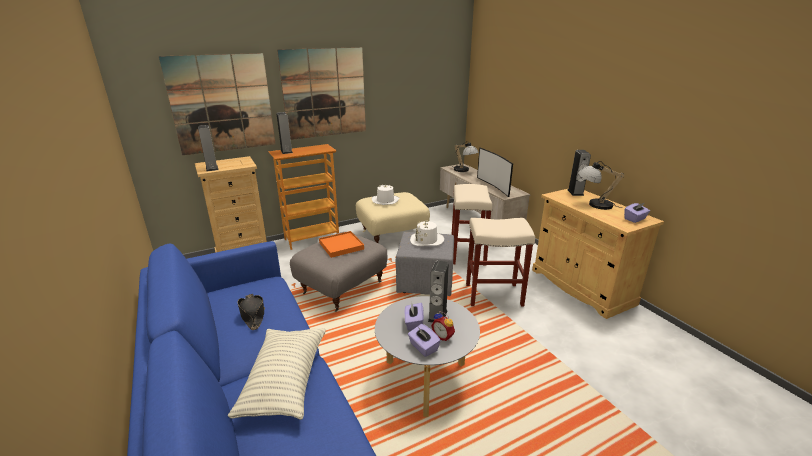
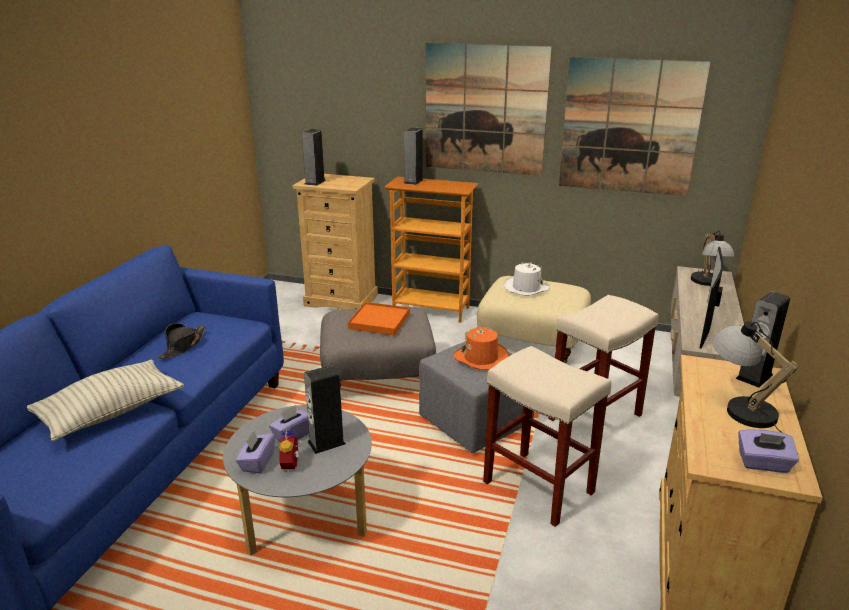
camera: 45 degrees right, 0 degrees up
picture [159,53,276,155] -> picture moved to [559,57,710,196]
white hat [410,220,444,246] -> orange hat [454,326,509,370]

